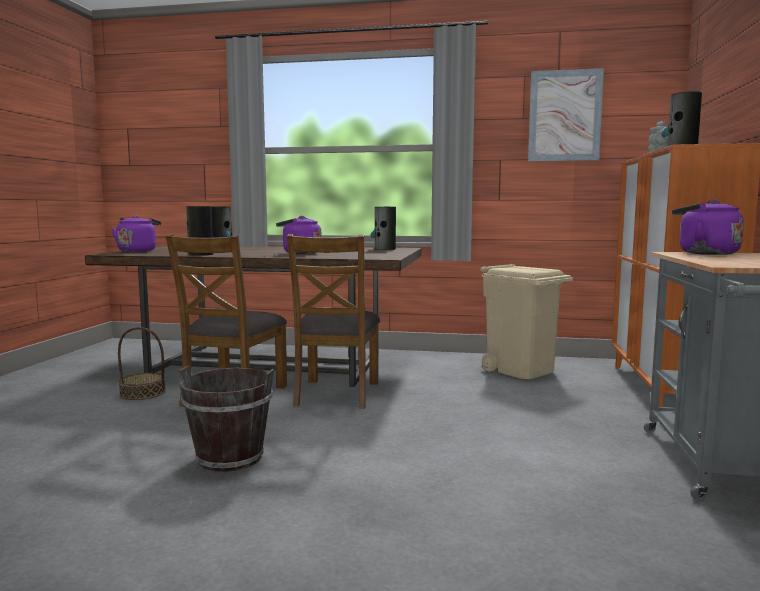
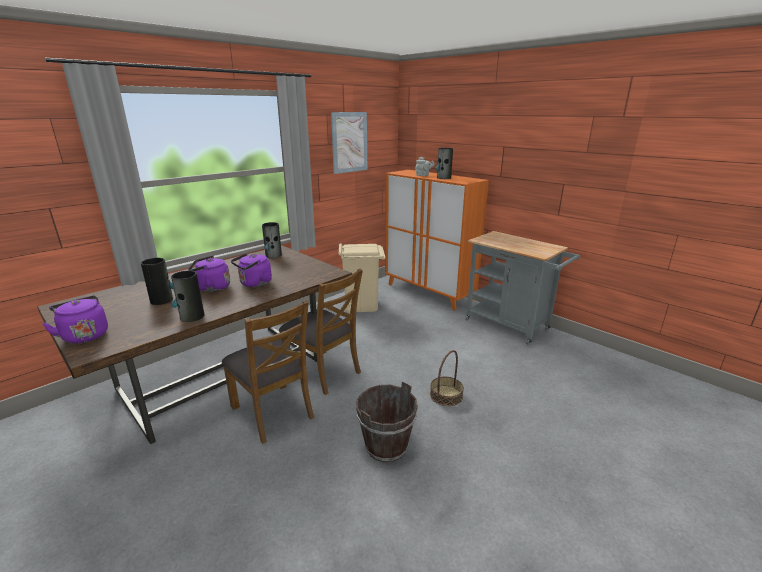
camera: 55 degrees left, 15 degrees up
basket [118,327,166,400] -> basket moved to [430,350,464,406]
purple kettle [672,199,744,255] -> purple kettle moved to [188,256,230,292]

